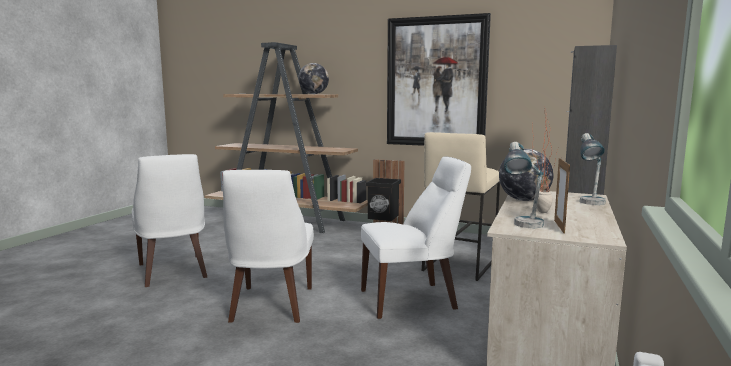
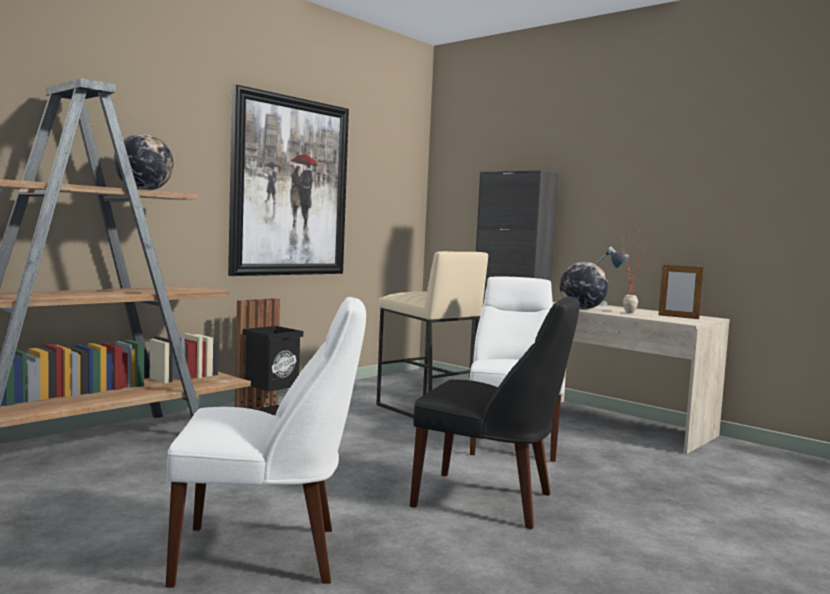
camera: 70 degrees left, 5 degrees down
white chair [222,170,314,323] -> black chair [410,296,579,529]
table lamp [504,142,544,228] -> none

